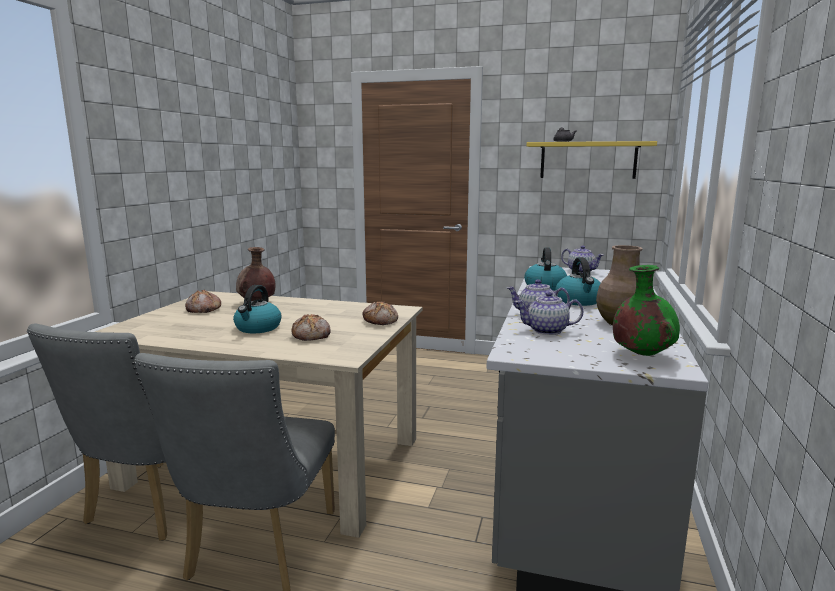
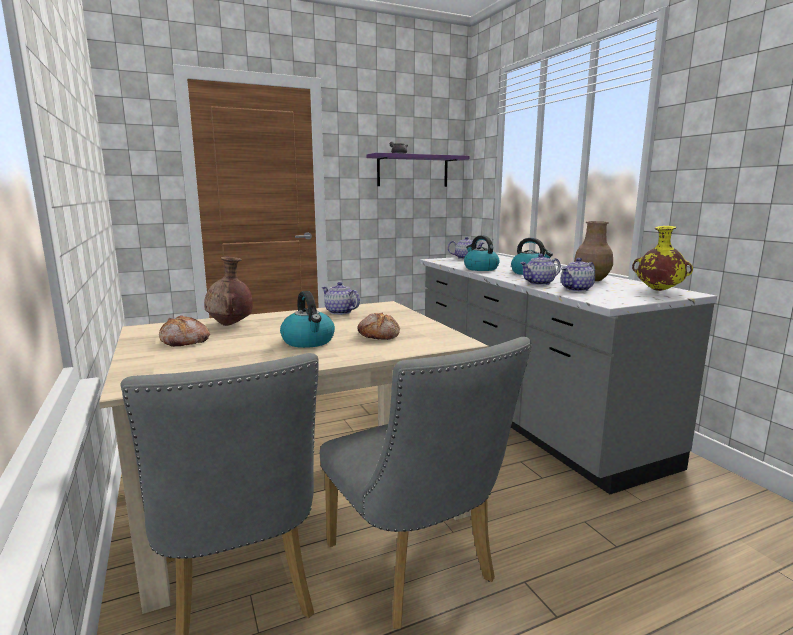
camera: 40 degrees left, 0 degrees up
bread [363,302,398,325] -> none
yellow shelf [527,141,657,179] -> purple shelf [366,153,469,187]
green vase [613,265,680,356] -> yellow vase [632,226,693,291]
none -> teapot [321,282,360,315]

